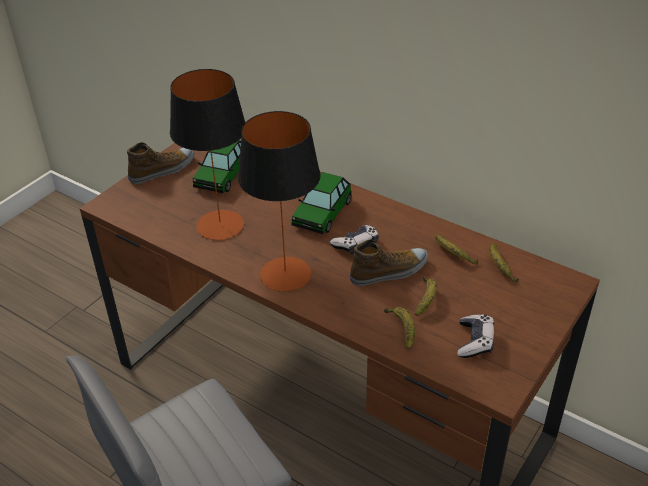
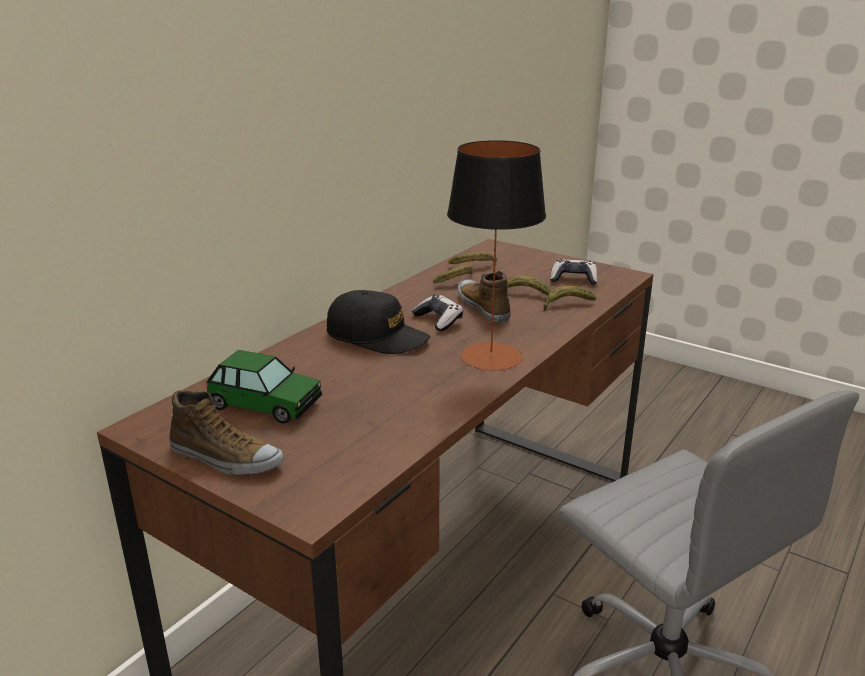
camera: 90 degrees left, 15 degrees down
shoe [127,142,195,184] -> shoe turned 150 degrees clockwise [169,390,284,475]
table lamp [170,69,246,240] -> none
toy car [291,172,352,234] -> black cap [327,290,430,354]

